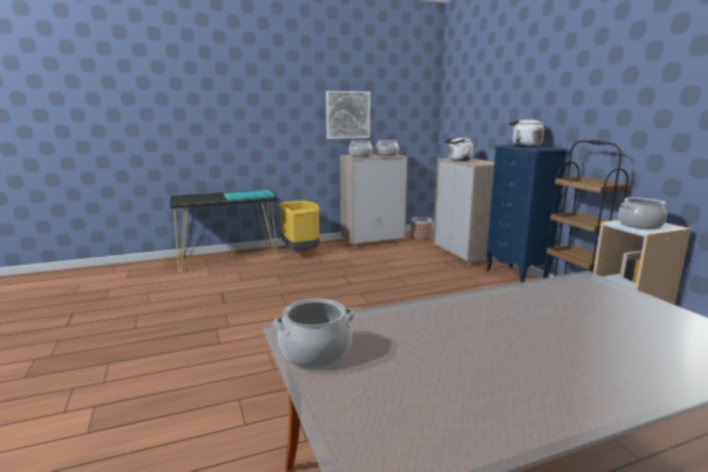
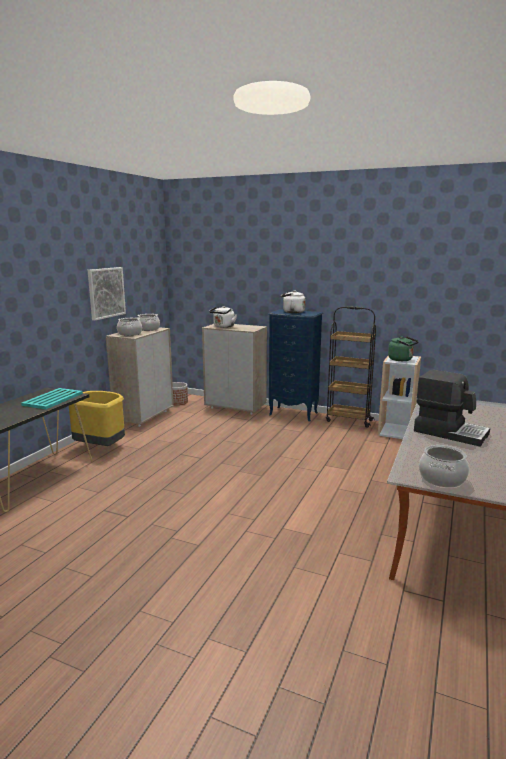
camera: 45 degrees left, 0 degrees up
cooking pot [618,197,667,229] -> green kettle [388,336,419,361]
none -> coffee machine [414,369,490,447]

